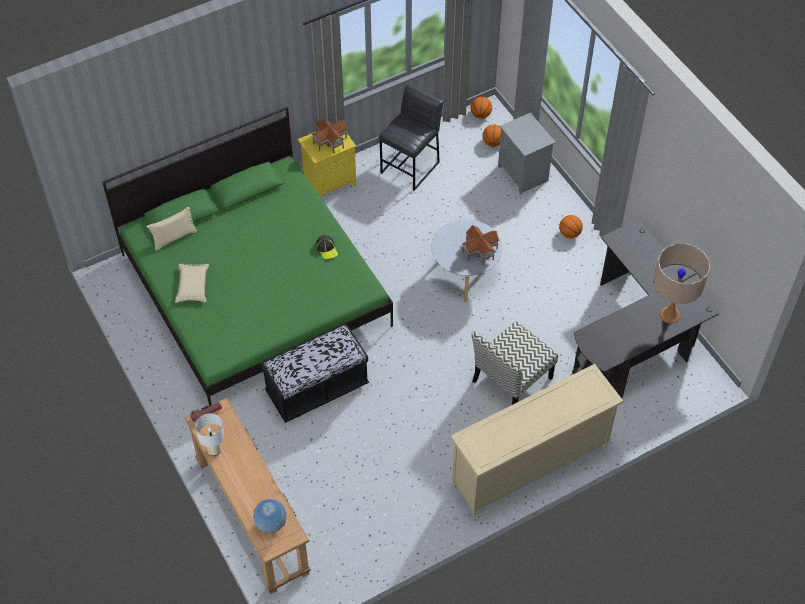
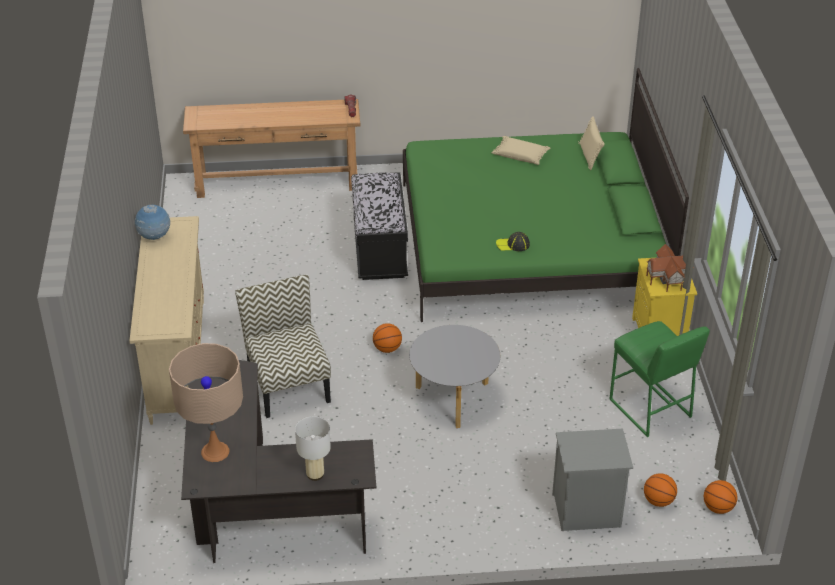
camera: 115 degrees right, 15 degrees down
white table lamp [195,413,224,456] -> white table lamp moved to [295,416,330,481]
globe [253,499,287,533] -> globe moved to [135,205,170,240]
grey stool [379,84,443,191] -> green stool [609,321,710,437]
toy house [462,225,499,265] -> none
basketball [559,215,583,238] -> basketball moved to [373,323,402,353]

